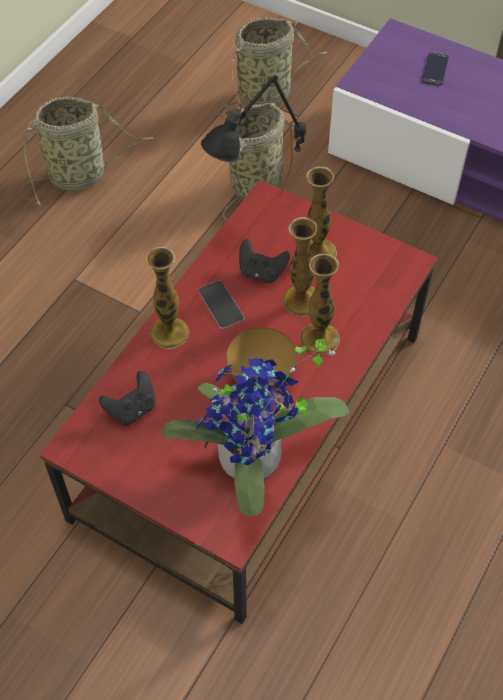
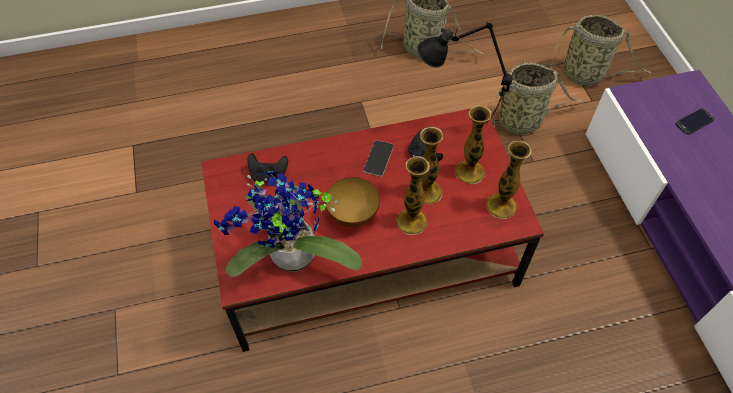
camera: 45 degrees right, 0 degrees up
vase [145,247,189,349] -> vase moved to [486,141,532,219]

